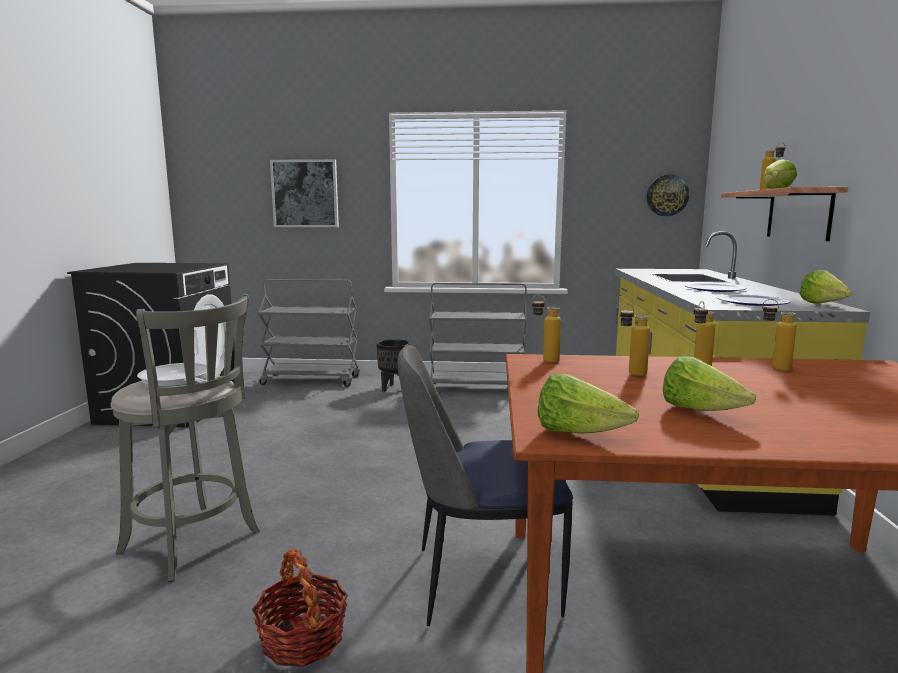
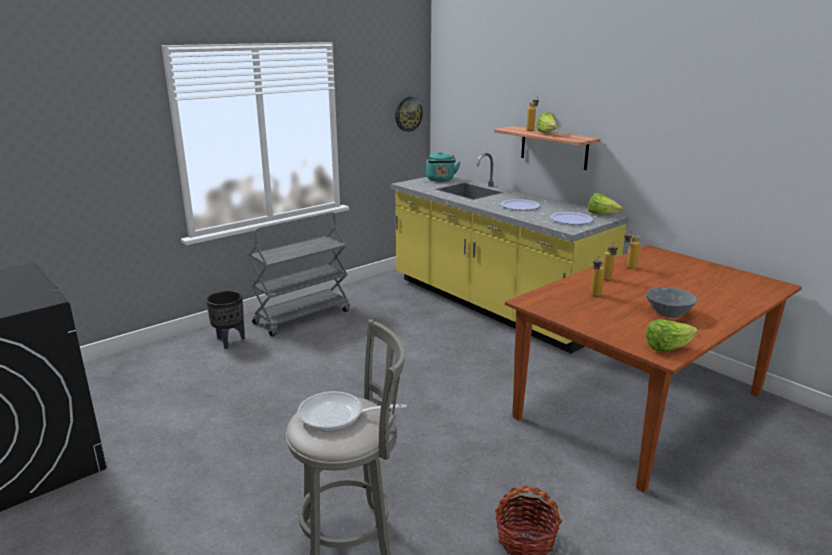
camera: 45 degrees left, 10 degrees up
grey cart [258,279,360,387] -> none
picture [270,159,339,227] -> none
chair [397,345,573,626] -> none
bottle [532,295,561,363] -> none
lettuce [663,357,756,411] -> grey bowl [646,287,697,318]
none -> turquoise kettle [426,152,461,181]

